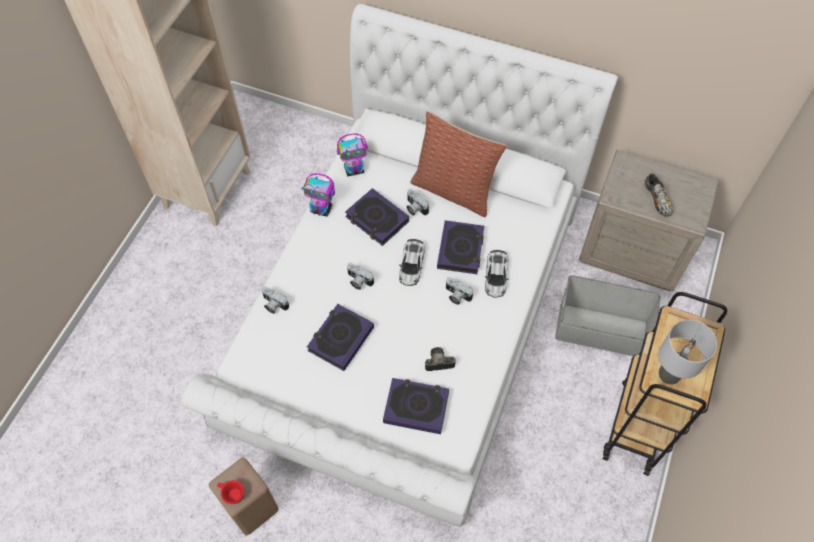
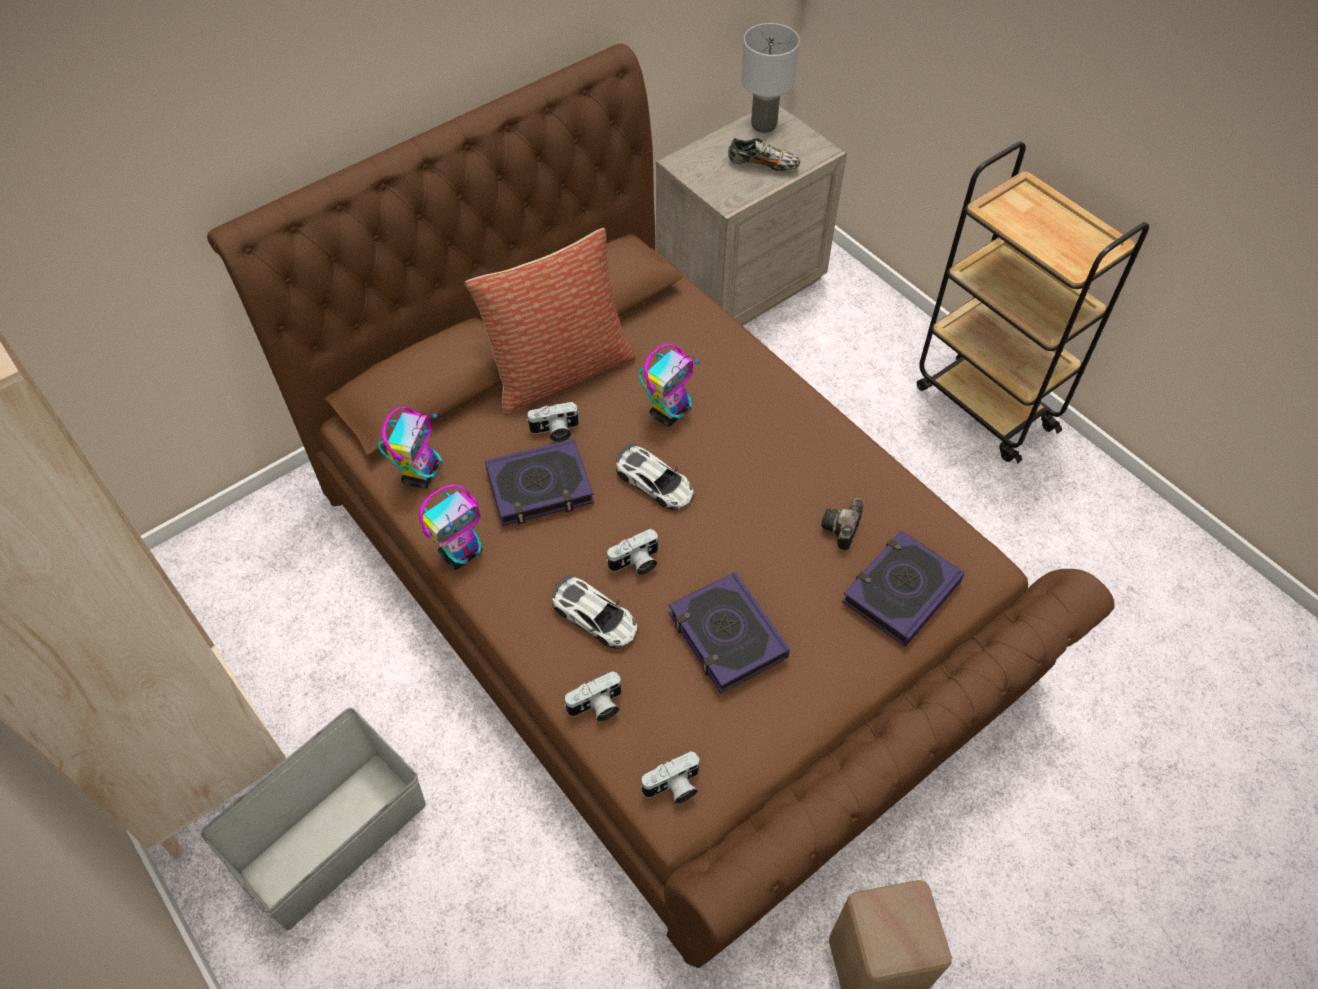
camera: 60 degrees left, 5 degrees down
white bed [181,4,618,527] -> brown bed [207,43,1115,968]
red cup [217,480,244,504] -> none
book [437,220,484,274] -> toy robot [639,344,699,426]
camera [446,277,473,305] -> camera moved to [640,751,700,804]
toy car [485,250,508,298] -> toy car moved to [552,575,638,649]
grey storage box [555,275,661,356] -> grey storage box moved to [200,707,426,930]
white table lamp [659,320,717,384] -> white table lamp moved to [741,23,799,133]

